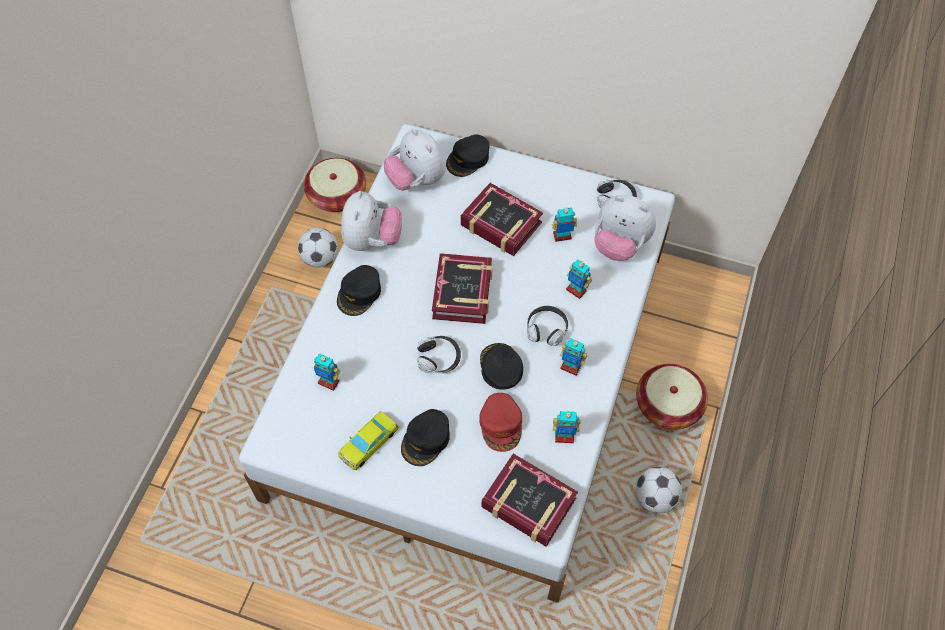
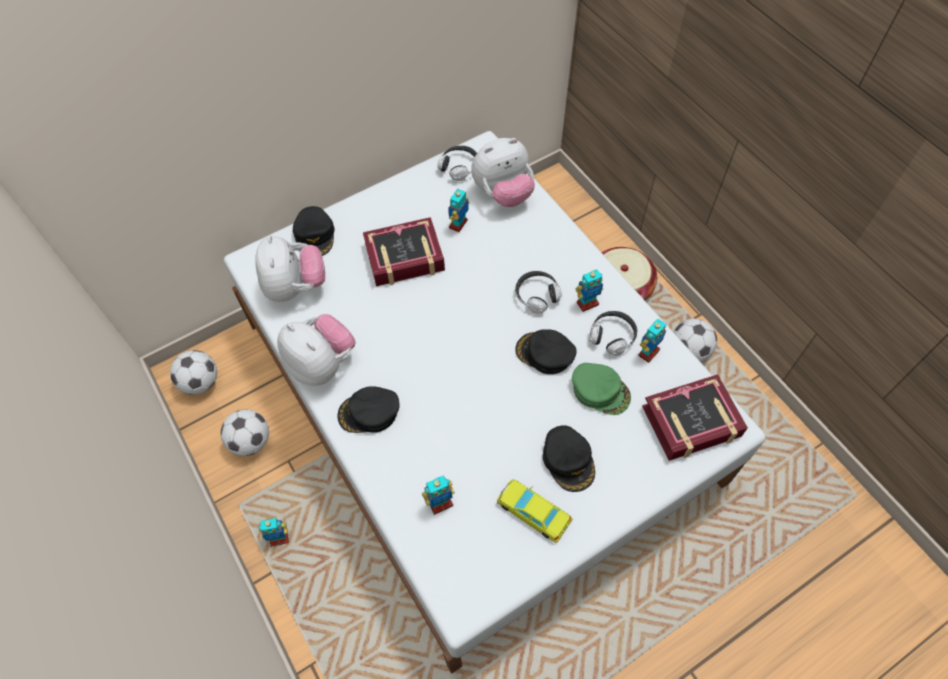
camera: 50 degrees left, 0 degrees up
basket [304,158,366,212] -> football [170,350,217,395]
black cap [337,265,381,316] -> black cap turned 105 degrees clockwise [338,386,400,433]
yellow toy car [338,411,399,470] -> yellow toy car turned 135 degrees clockwise [497,479,572,543]
plush toy [384,129,446,190] -> plush toy turned 105 degrees counterclockwise [255,235,325,302]
headphones [417,336,461,373] -> headphones moved to [589,311,637,356]
book [432,253,493,324] -> none
red cap [479,393,522,452] -> green cap [572,363,631,415]
toy robot [566,260,592,299] -> toy robot moved to [258,518,289,546]

